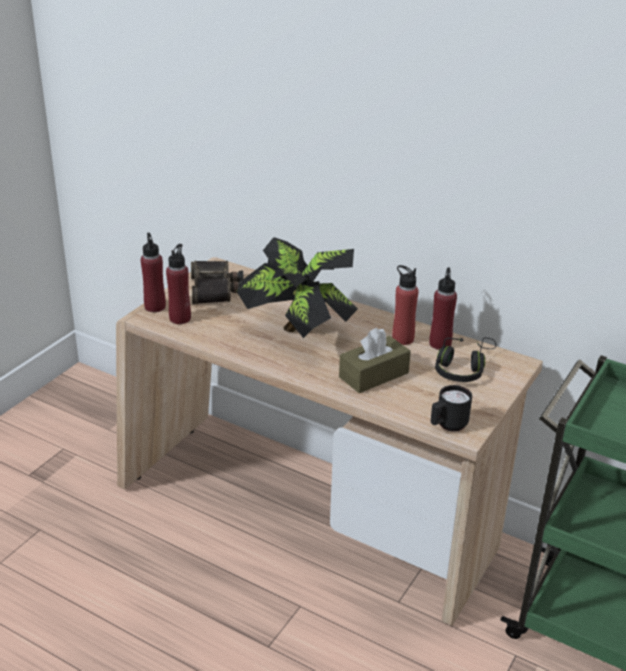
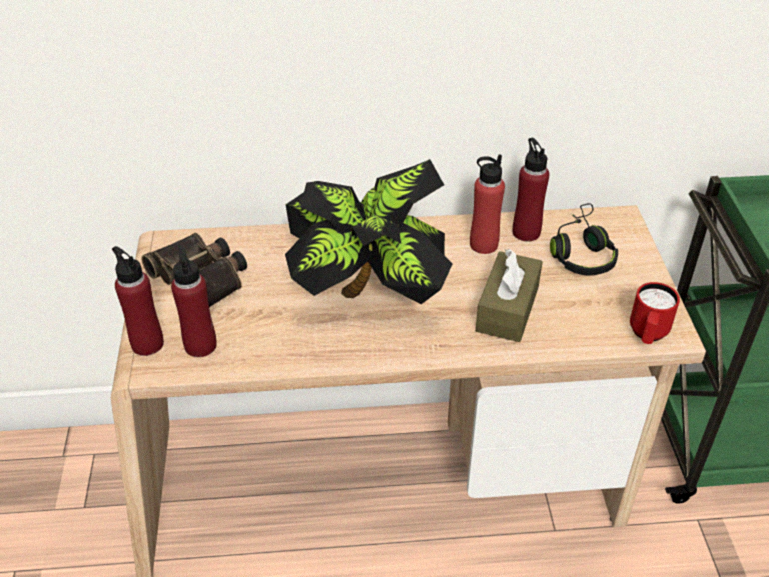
camera: 35 degrees left, 10 degrees up
black mug [431,385,472,432] -> red mug [630,282,680,344]

